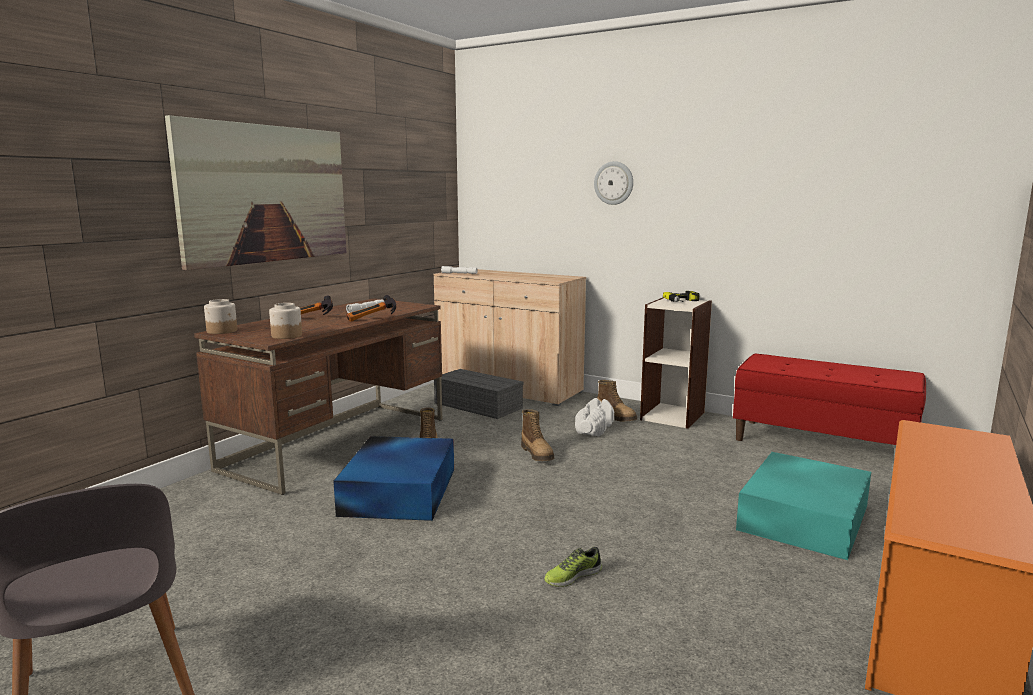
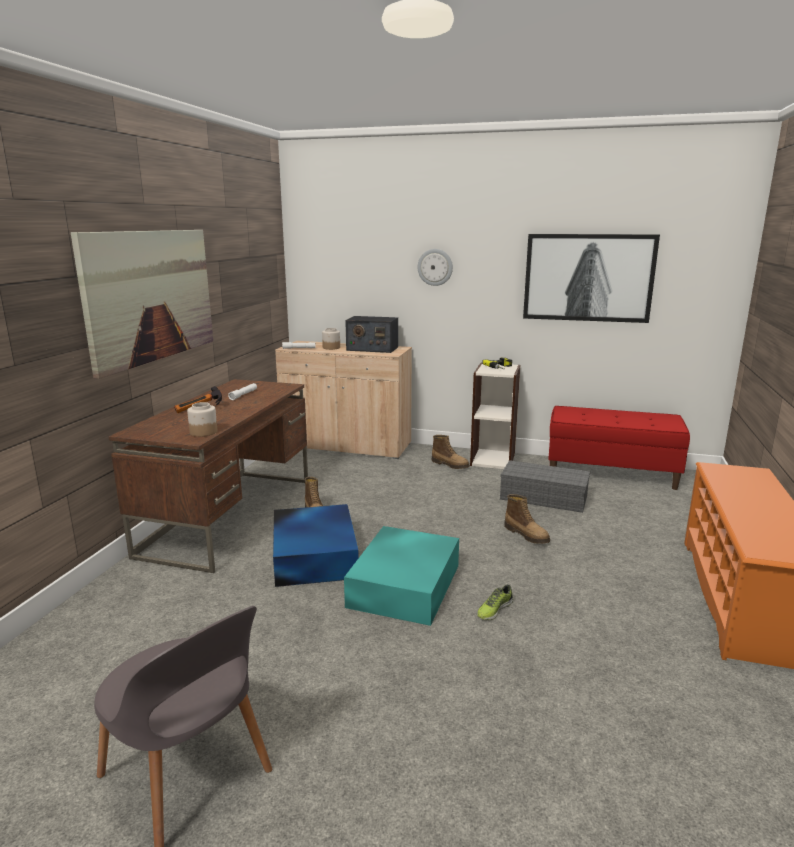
camera: 15 degrees left, 5 degrees up
jar [204,299,237,334] -> jar moved to [322,328,340,350]
hammer [346,295,396,322] -> none
grey storage box [434,369,524,419] -> grey storage box moved to [500,460,590,513]
boot [521,409,554,461] -> boot moved to [504,494,550,544]
white dumbbell [575,398,614,436] -> none
turquoise storage box [736,452,871,560] -> turquoise storage box moved to [344,526,459,626]
none -> radio [345,316,398,353]
none -> picture [523,234,660,323]

